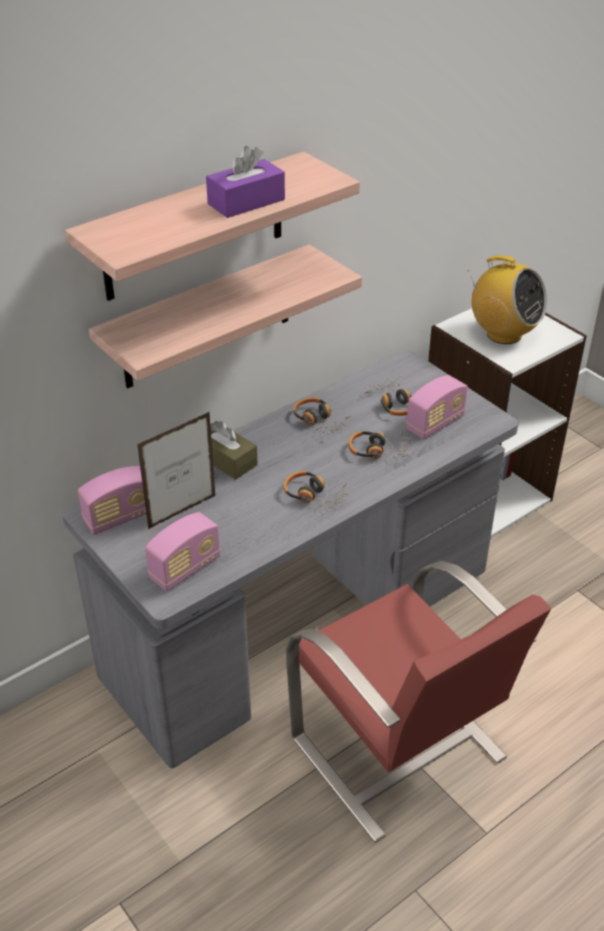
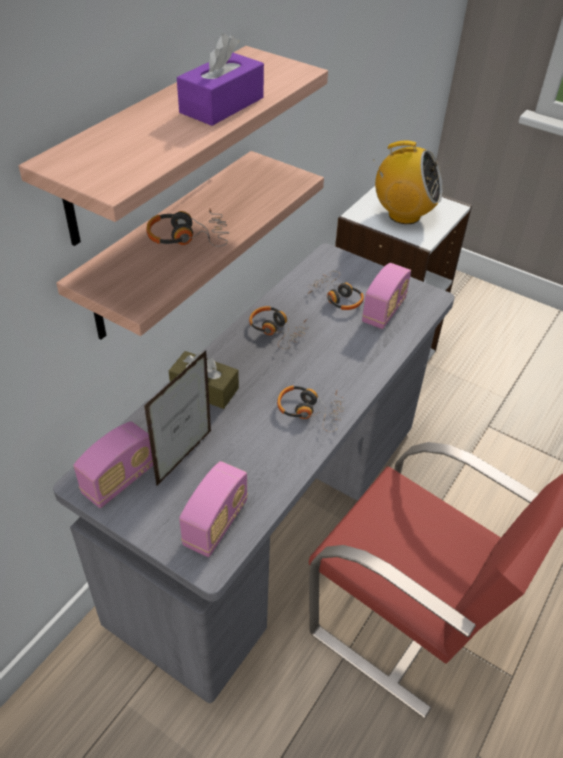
camera: 20 degrees left, 5 degrees up
headphones [349,431,411,466] -> headphones moved to [147,208,229,247]

